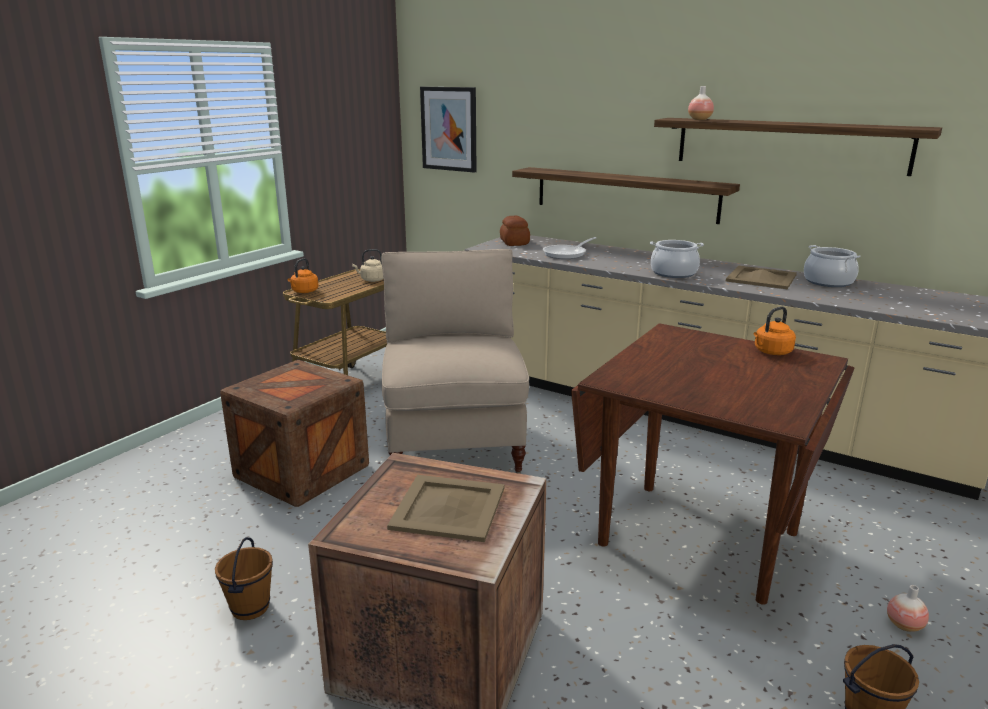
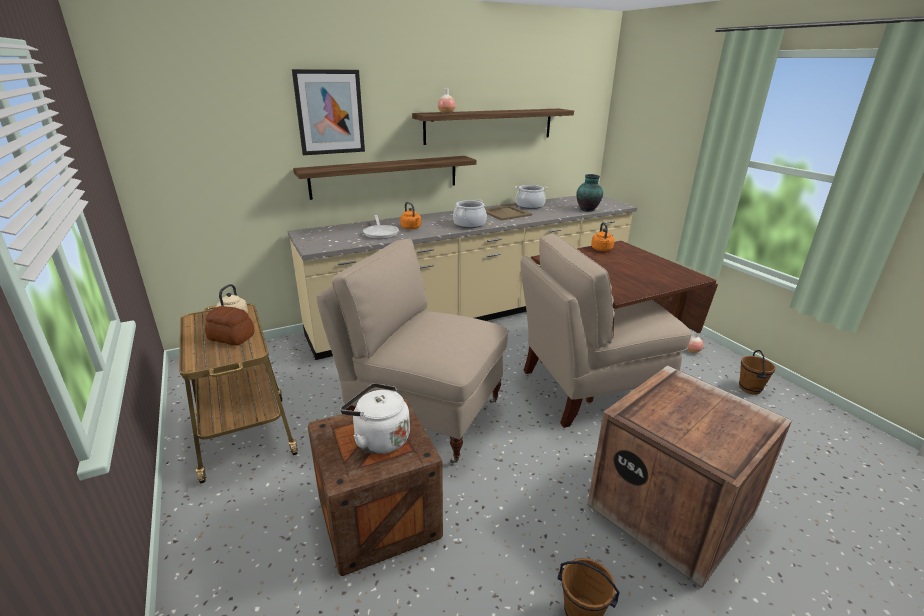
camera: 60 degrees left, 5 degrees up
orange kettle [288,258,319,293] -> orange kettle moved to [400,202,421,229]
beige tray [387,475,505,542] -> none
picture [420,87,477,173] -> picture moved to [292,69,365,155]
bread [500,216,530,246] -> bread moved to [205,306,255,346]
none -> white kettle [340,383,410,454]
none -> beige chair [520,233,692,428]
none -> vase [576,174,603,212]

